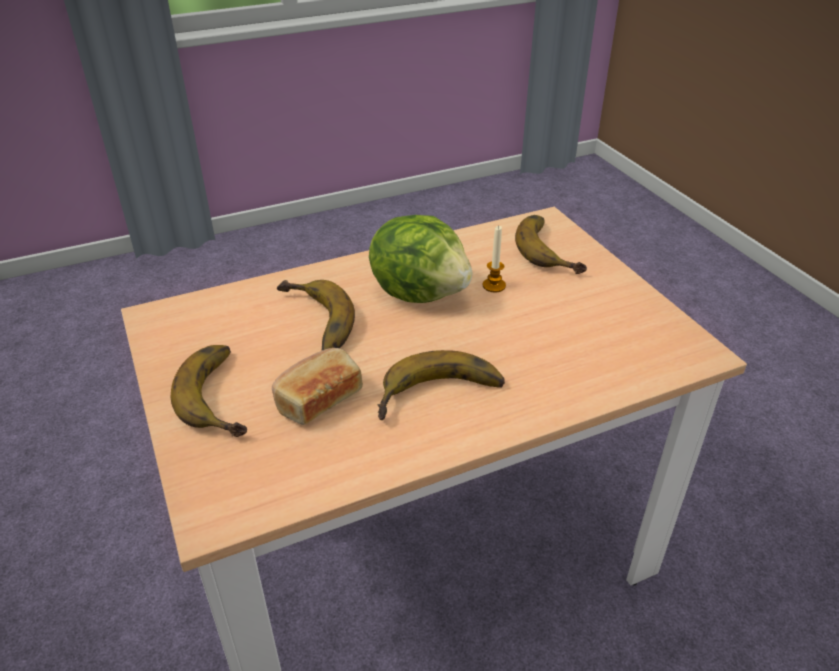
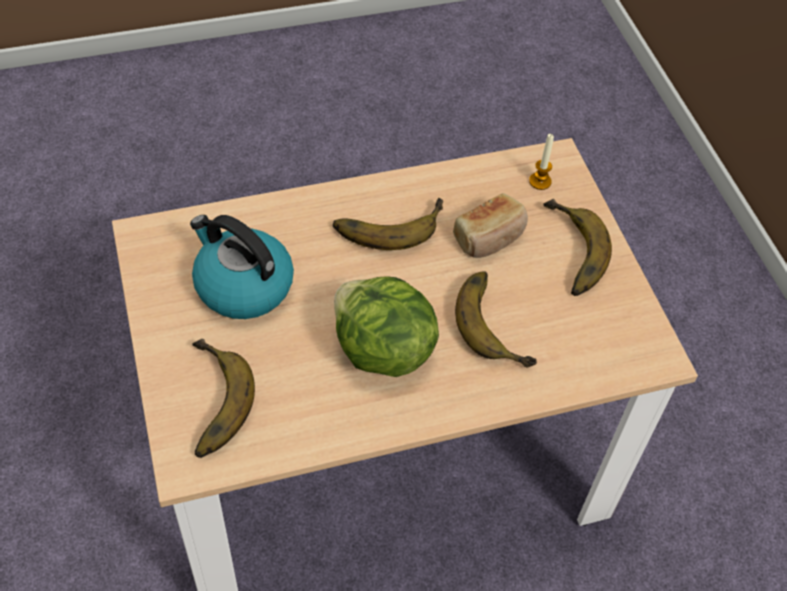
camera: 175 degrees left, 15 degrees up
candle [483,225,506,292] -> candle moved to [529,134,554,190]
none -> kettle [190,215,294,319]

